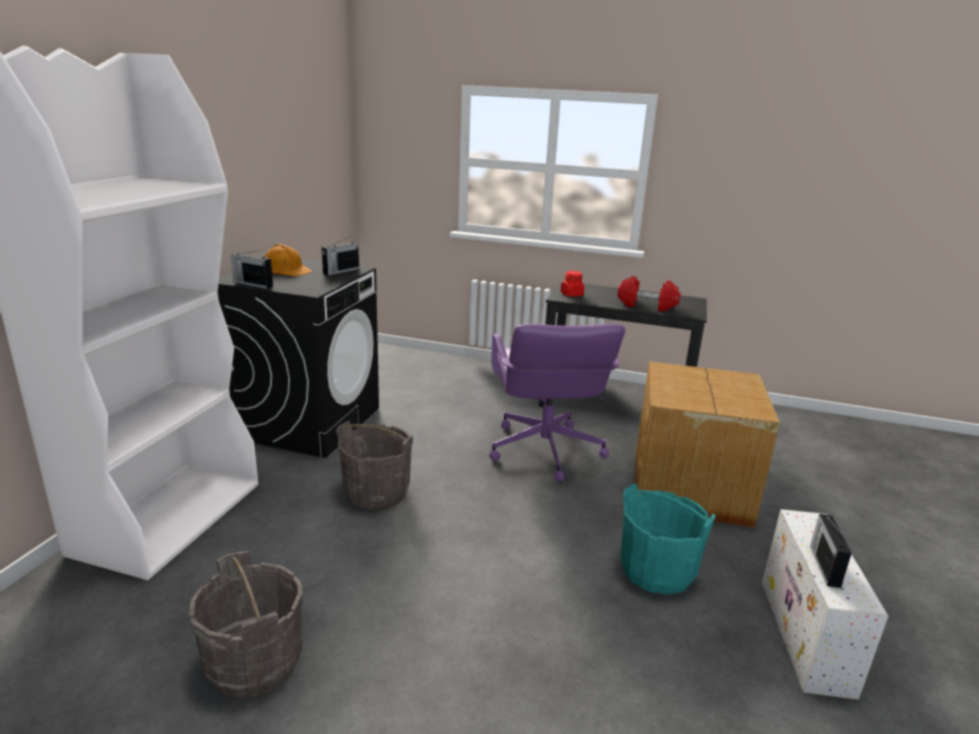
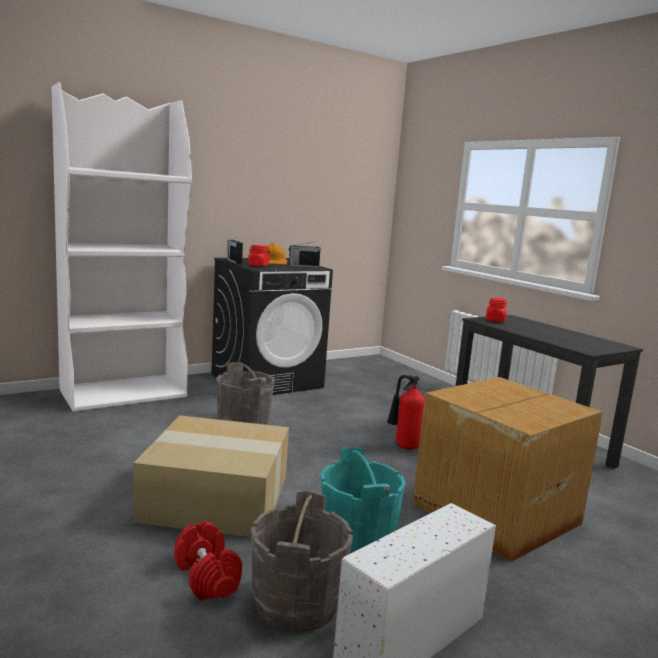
camera: 40 degrees right, 10 degrees down
grey bucket [189,551,302,698] -> grey bucket moved to [251,491,353,632]
purple office chair [489,324,625,482] -> fire extinguisher [387,375,425,449]
red dumbbell [617,276,681,312] -> red dumbbell moved to [175,521,242,601]
radio [810,514,852,588] -> none
none -> cardboard box [134,415,289,537]
none -> red jar [248,245,271,267]

